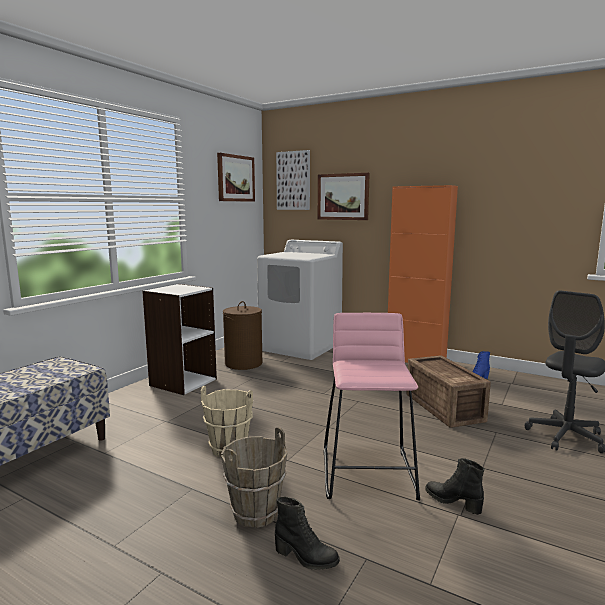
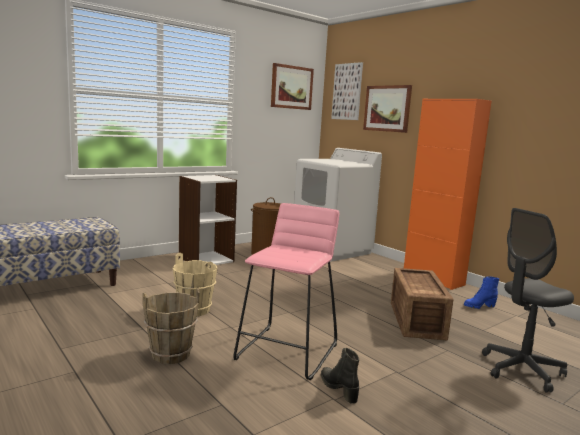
camera: 20 degrees right, 0 degrees up
black boot [275,497,340,570] -> none

